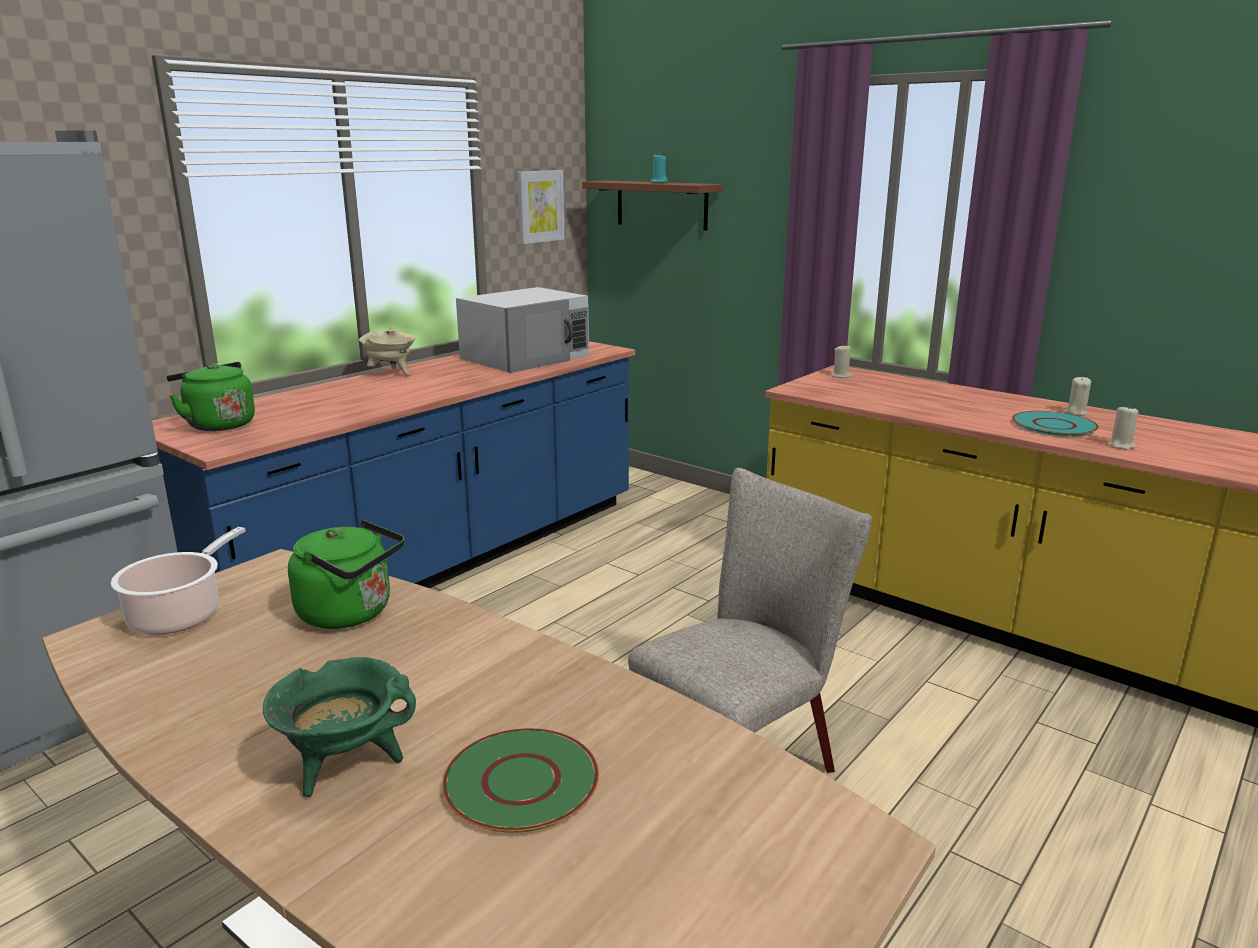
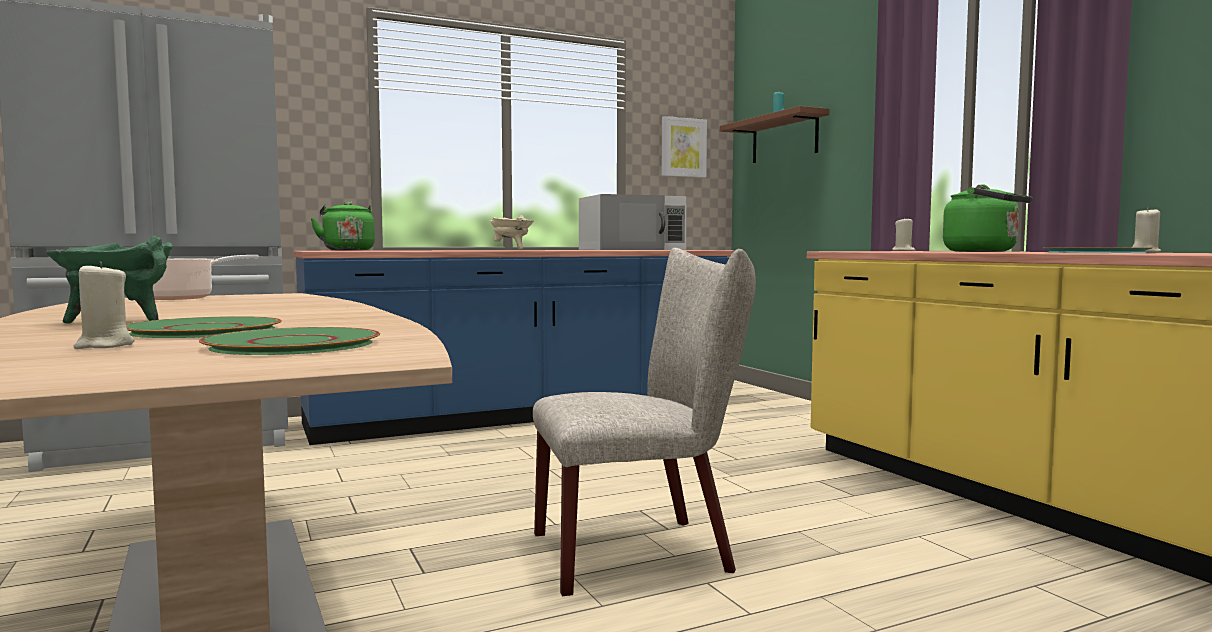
camera: 25 degrees right, 15 degrees down
green kettle [288,520,404,629] -> green kettle moved to [943,184,1033,252]
beige candle [1108,405,1138,450] -> beige candle moved to [73,261,134,349]
none -> green plate [199,327,380,355]

